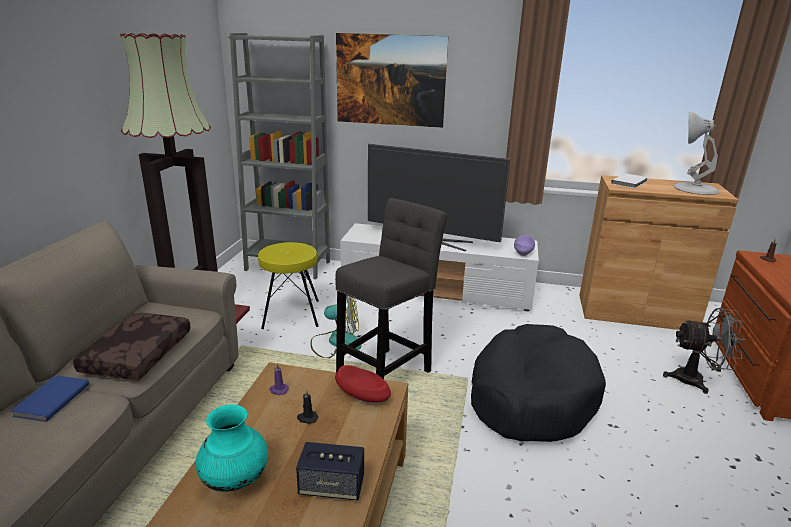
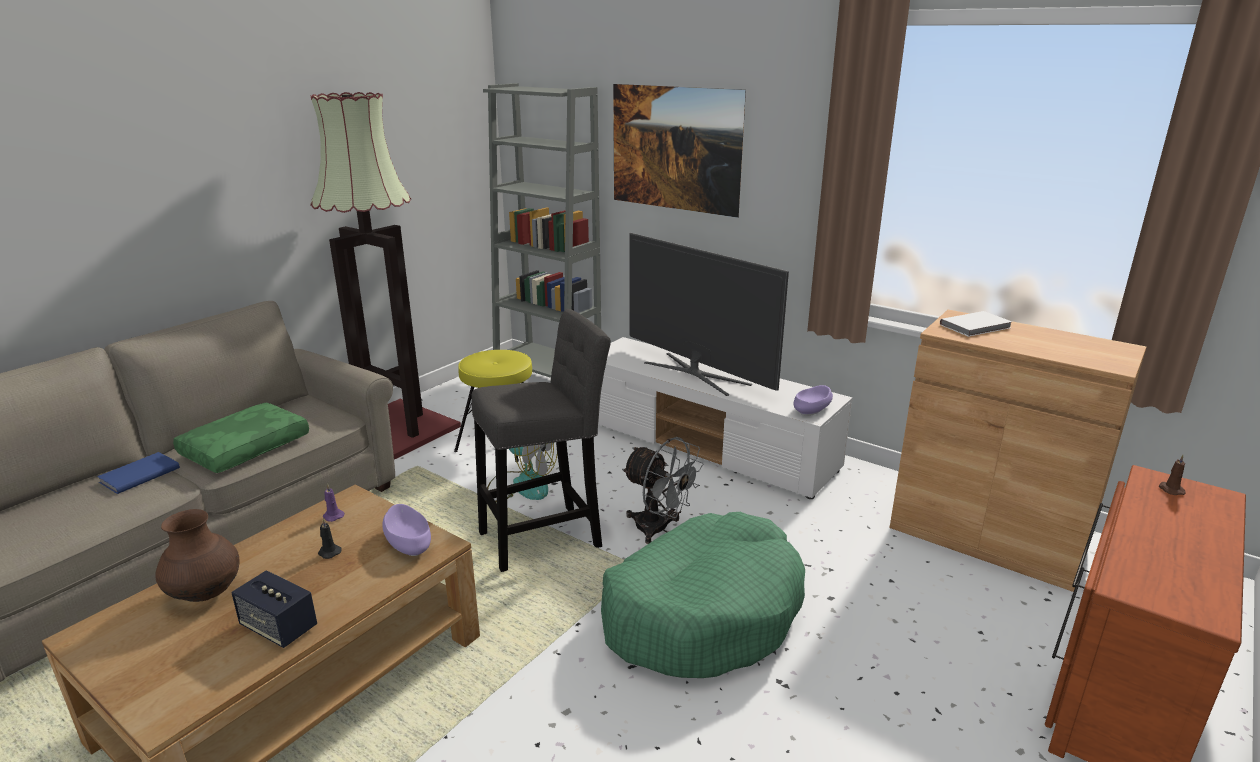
camera: 25 degrees right, 0 degrees up
brown pillow [73,312,191,380] -> green pillow [173,403,309,473]
turquoise vase [196,404,268,492] -> brown vase [155,509,240,602]
red bowl [335,365,391,403] -> purple bowl [382,504,431,556]
black dog bed [471,324,606,442] -> green dog bed [601,512,805,678]
grey fan [663,308,746,394] -> grey fan moved to [622,437,704,544]
white table lamp [673,112,719,195] -> none

